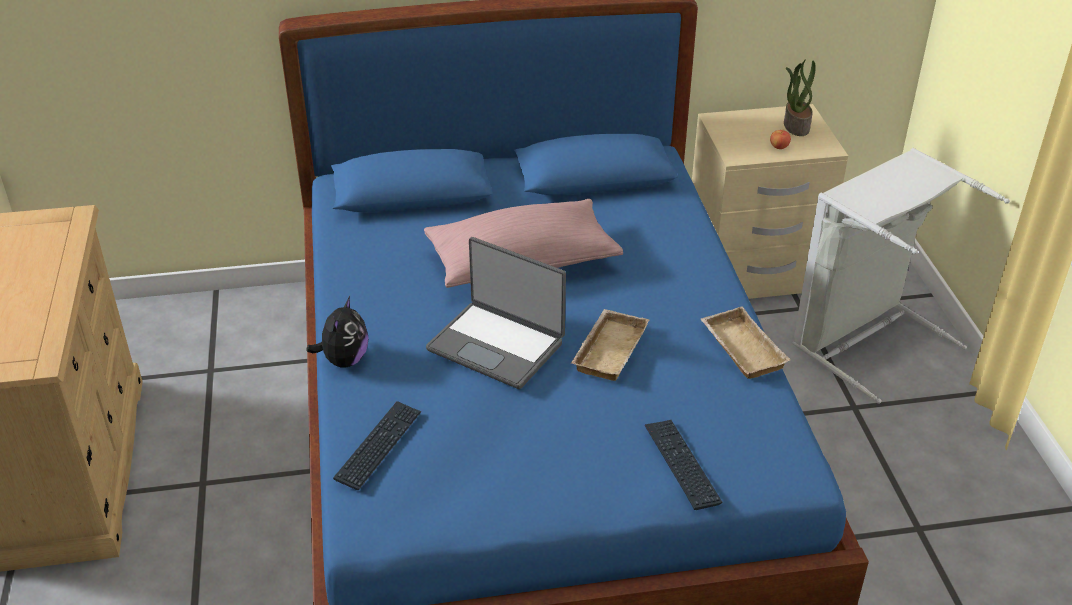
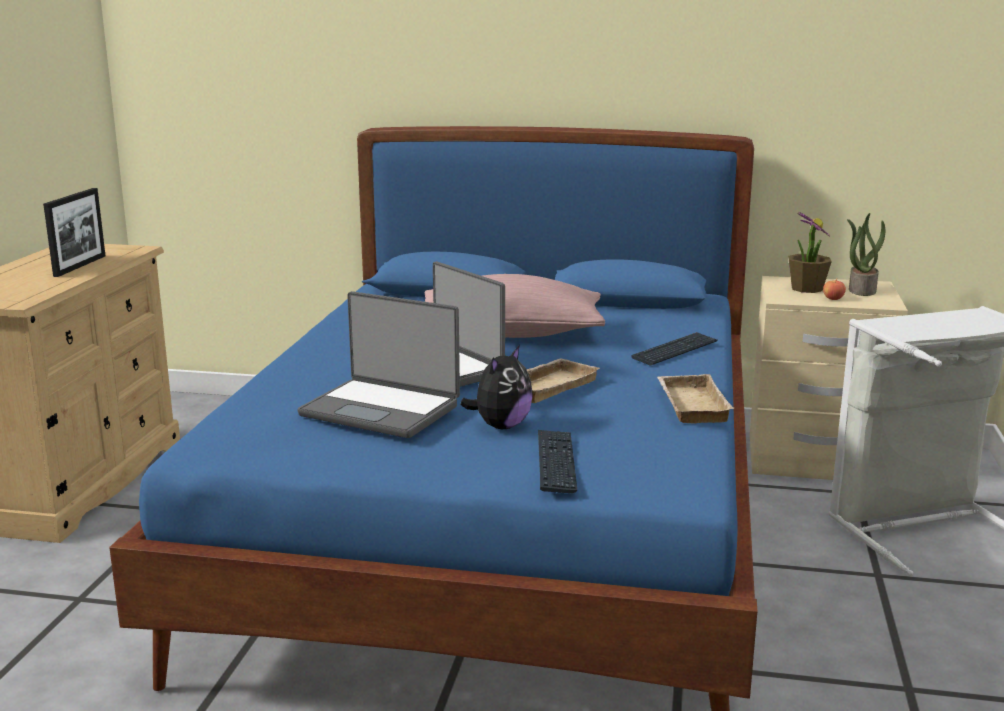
camera: 20 degrees right, 20 degrees down
plush toy [306,296,369,367] -> plush toy moved to [460,345,533,429]
keyboard [333,401,422,490] -> keyboard moved to [631,332,718,366]
none -> picture frame [43,188,106,277]
none -> laptop [298,291,460,438]
none -> potted plant [788,211,832,293]

